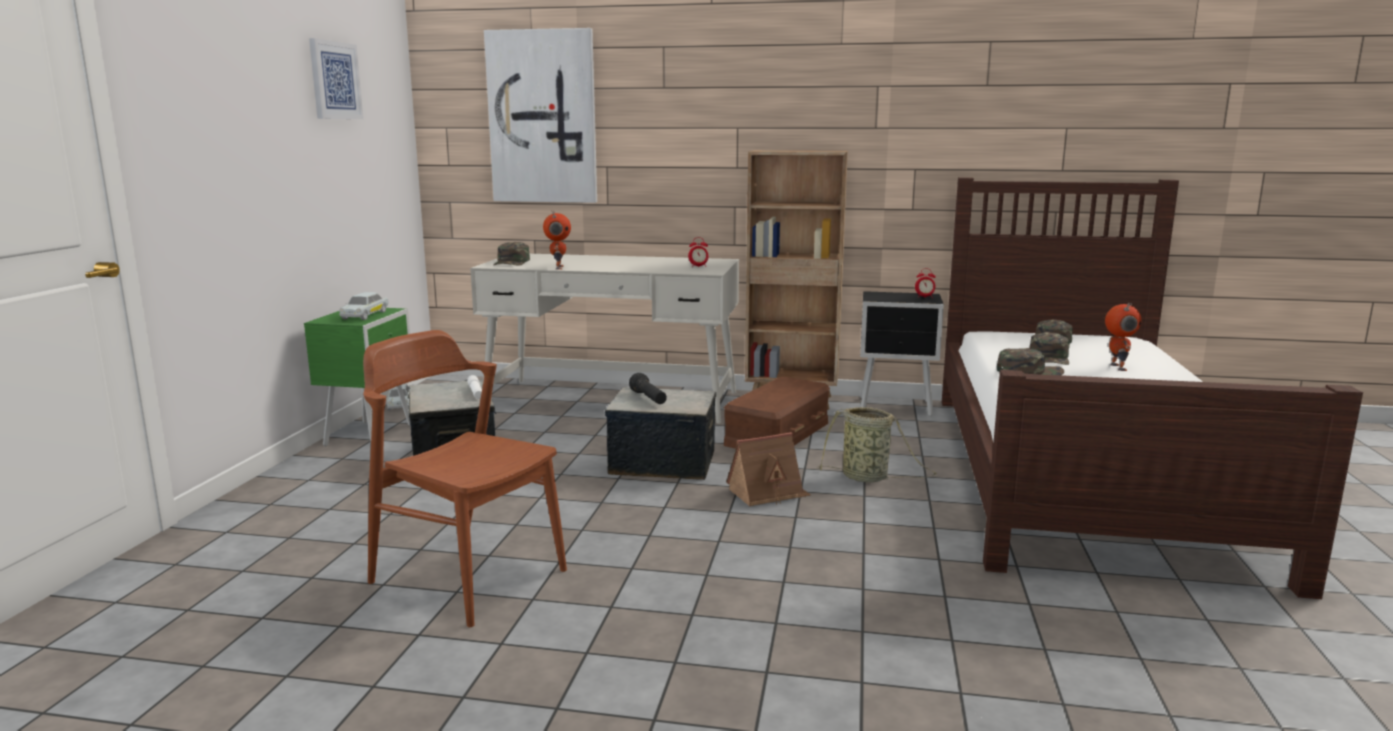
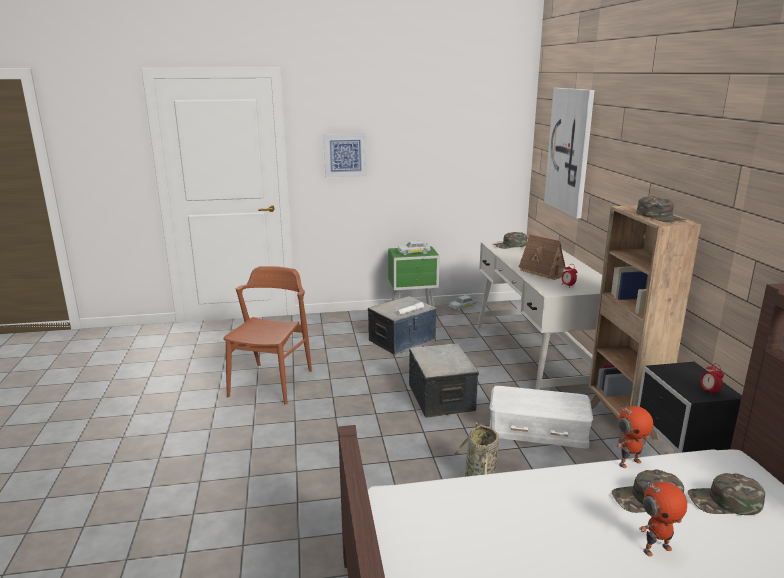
camera: 70 degrees right, 5 degrees up
picture [309,38,363,119] -> picture moved to [324,133,367,177]
toy robot [543,210,571,270] -> toy robot moved to [616,406,653,468]
black flashlight [629,373,667,404] -> none
brown storage box [724,377,830,449] -> white storage box [489,386,593,449]
toy house [726,432,811,507] -> toy house moved to [519,234,566,280]
green cap [997,348,1064,375] -> green cap moved to [637,196,687,222]

